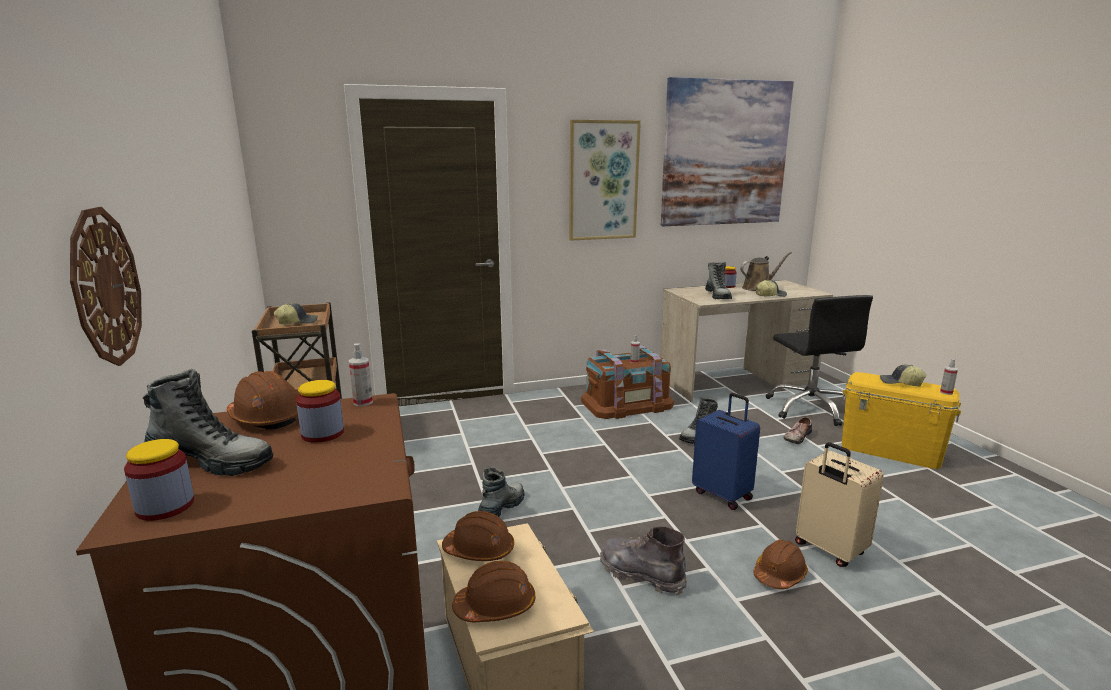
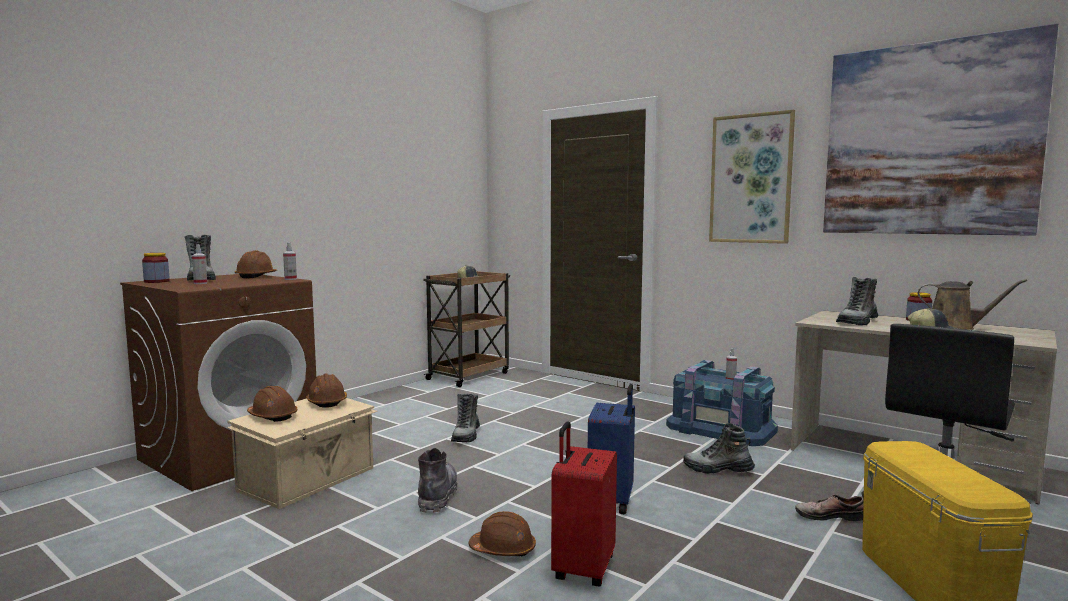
camera: 55 degrees right, 10 degrees down
wall clock [70,207,142,366] -> none
jar [296,380,344,443] -> none
boot [478,467,524,517] -> boot turned 105 degrees clockwise [451,394,480,442]
brown storage box [581,345,674,419] -> blue storage box [666,360,778,446]
beige suitcase [795,442,884,567] -> red suitcase [551,421,617,586]
cap [880,365,926,386] -> none
spray bottle [940,359,958,395] -> spray bottle moved to [192,244,207,284]

